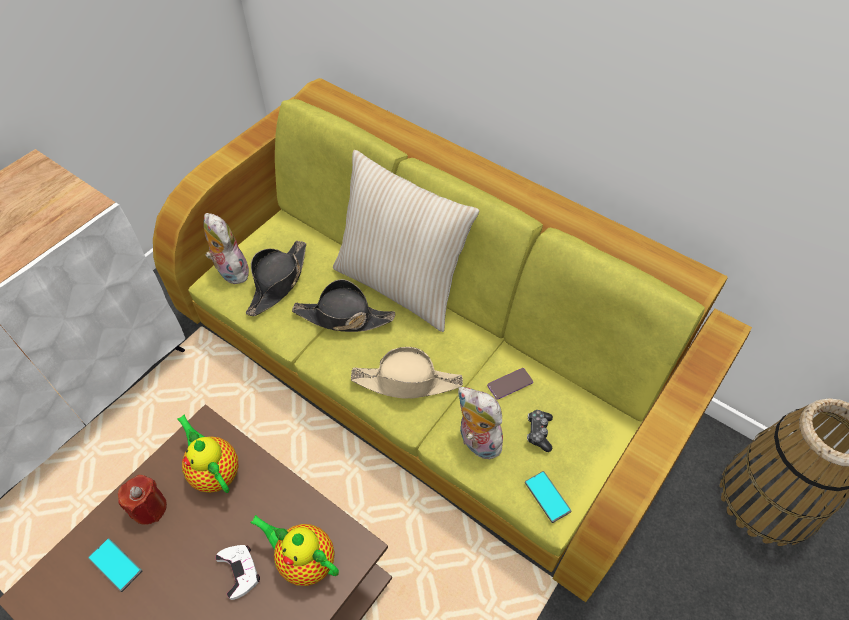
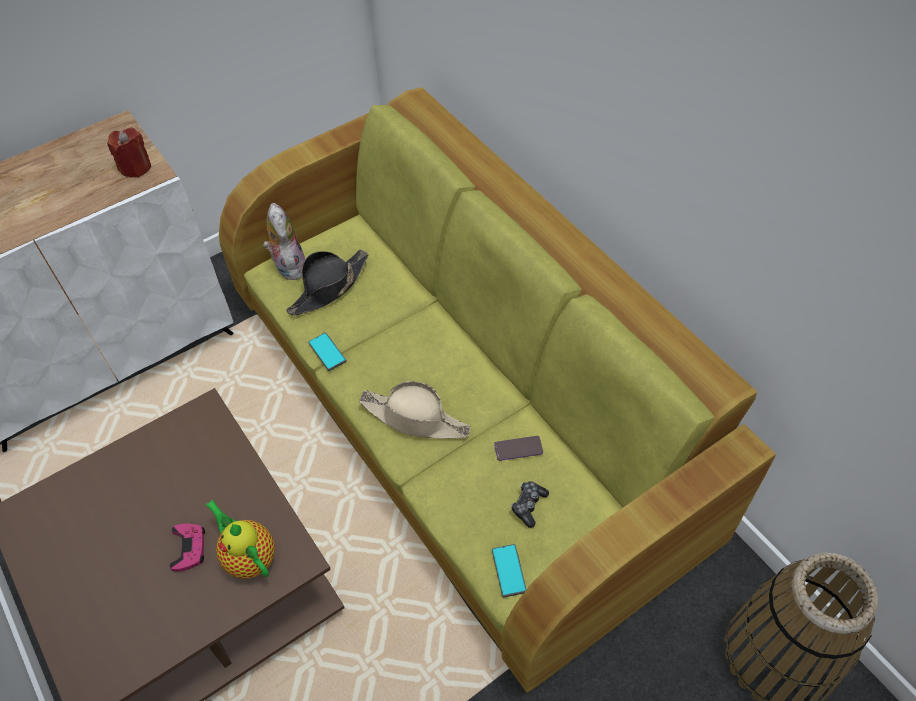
camera: 20 degrees right, 0 degrees up
phone [88,538,142,592] -> phone moved to [308,333,347,371]
red candle [118,475,167,525] -> red candle moved to [107,127,151,178]
teapot [177,414,238,493] -> none
white game controller [216,545,260,600] -> pink game controller [169,523,205,572]
black hat [292,279,395,332] -> none
beige pillow [333,150,479,332] -> none
plush toy [458,387,503,460] -> none

